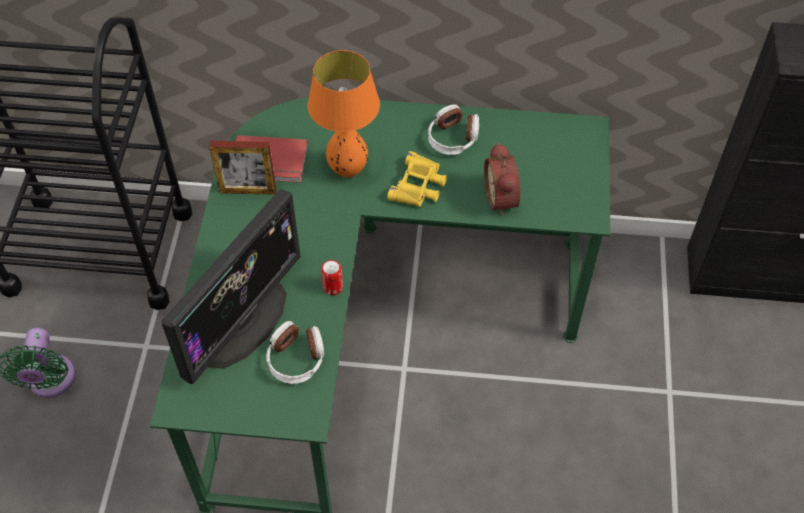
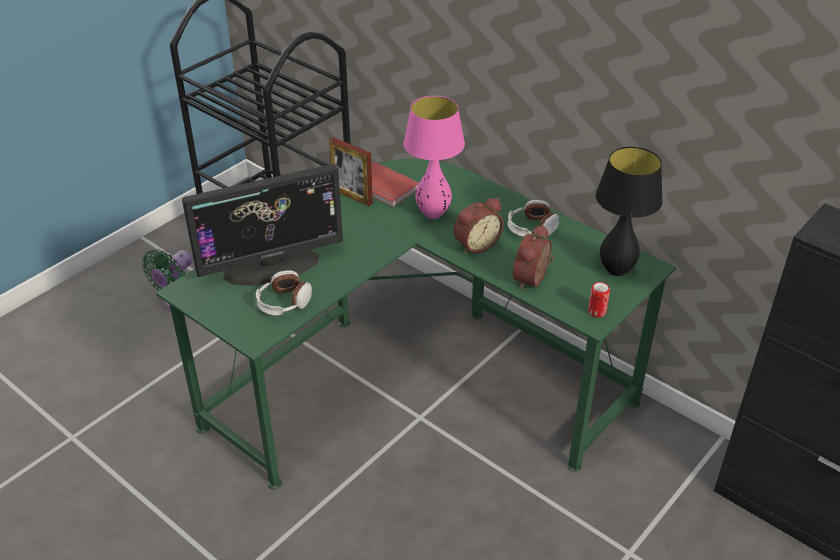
camera: 35 degrees right, 15 degrees down
orange table lamp [308,50,380,178] -> pink table lamp [403,96,465,219]
can [321,260,343,295] -> can moved to [588,282,610,317]
yellow binoculars [387,151,447,207] -> alarm clock [454,198,504,254]
none -> black table lamp [596,147,663,276]

